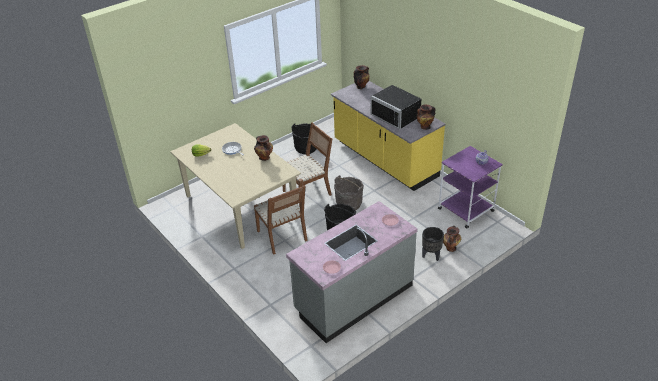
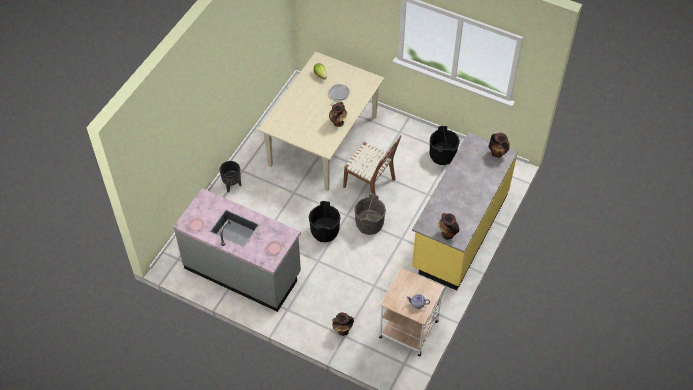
camera: 65 degrees right, 15 degrees up
chair [254,185,308,255] -> none
black microwave [371,85,421,129] -> none
black planter [422,227,444,261] -> black planter moved to [220,161,241,193]
purple cart [438,146,503,229] -> beige cart [379,268,445,356]

